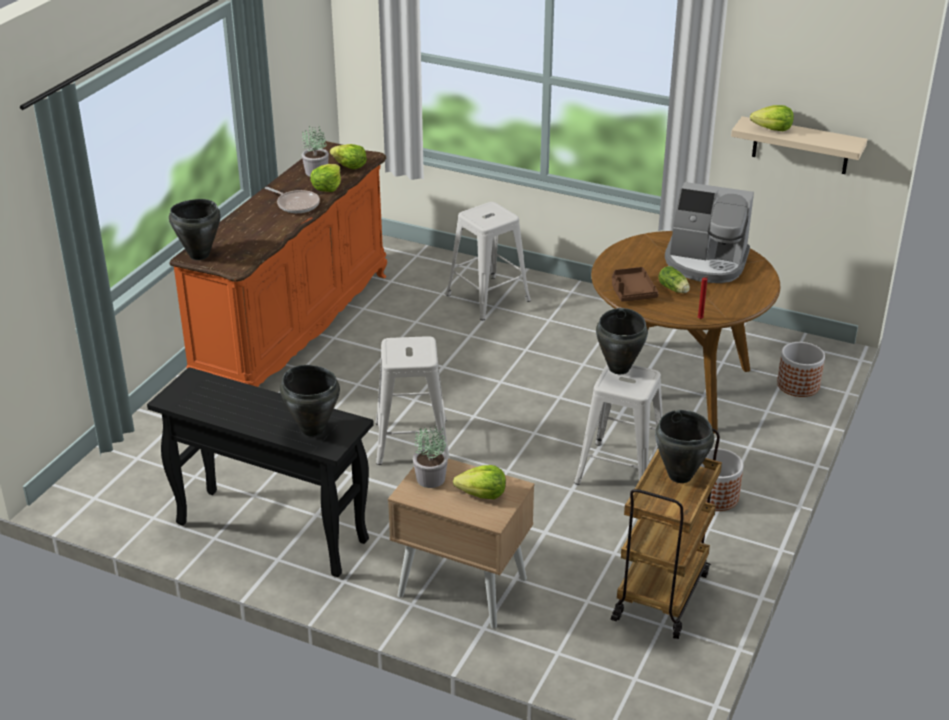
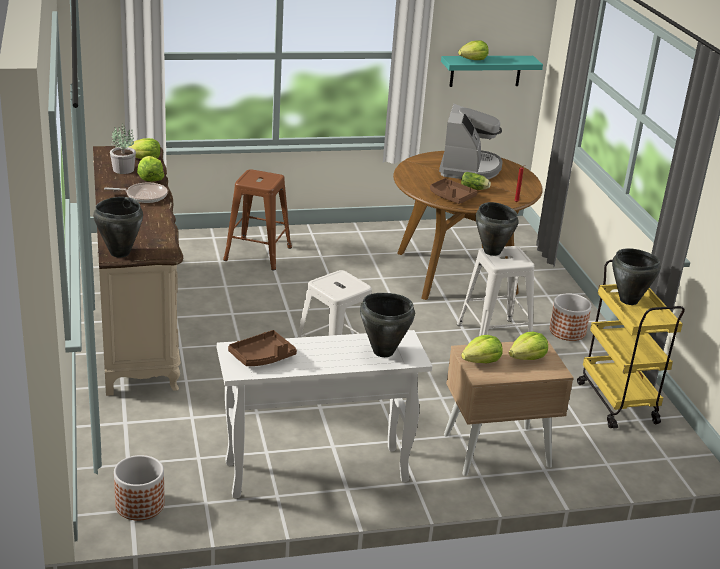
camera: 40 degrees left, 5 degrees down
black console table [147,367,374,577] -> white console table [217,330,432,498]
orange cabinet [169,141,387,387] -> beige cabinet [93,146,183,396]
potted plant [413,426,448,488] -> lettuce [461,335,503,363]
white stool [446,202,531,320] -> brown stool [223,169,292,270]
brown cart [611,428,722,639] -> yellow cart [577,260,685,428]
coffee machine [665,182,754,283] -> coffee machine turned 60 degrees counterclockwise [439,104,503,179]
beige shelf [731,116,867,174] -> turquoise shelf [441,56,543,87]
planter [777,342,825,397] -> planter moved to [114,455,165,521]
none -> brown tray [228,330,297,366]

